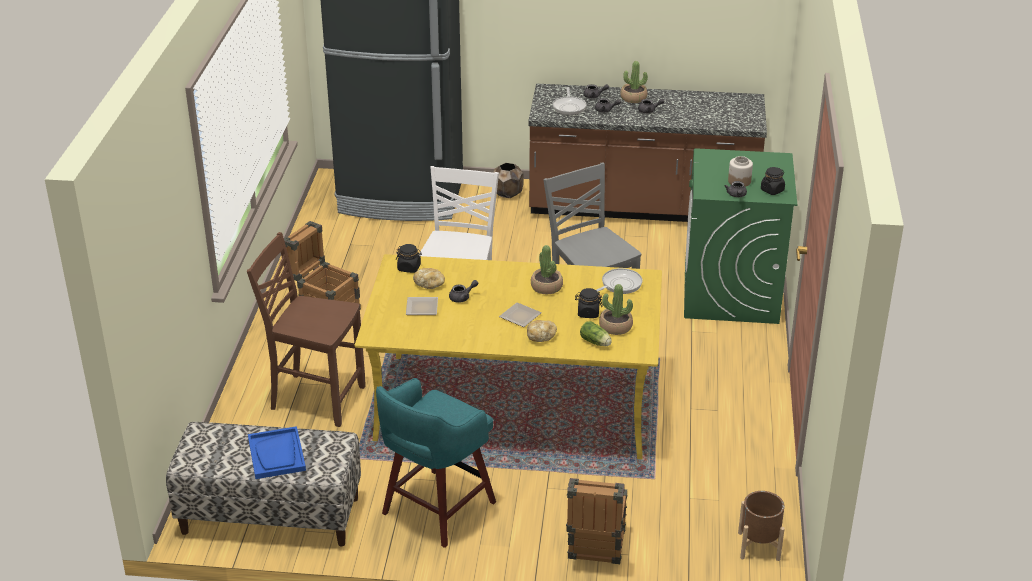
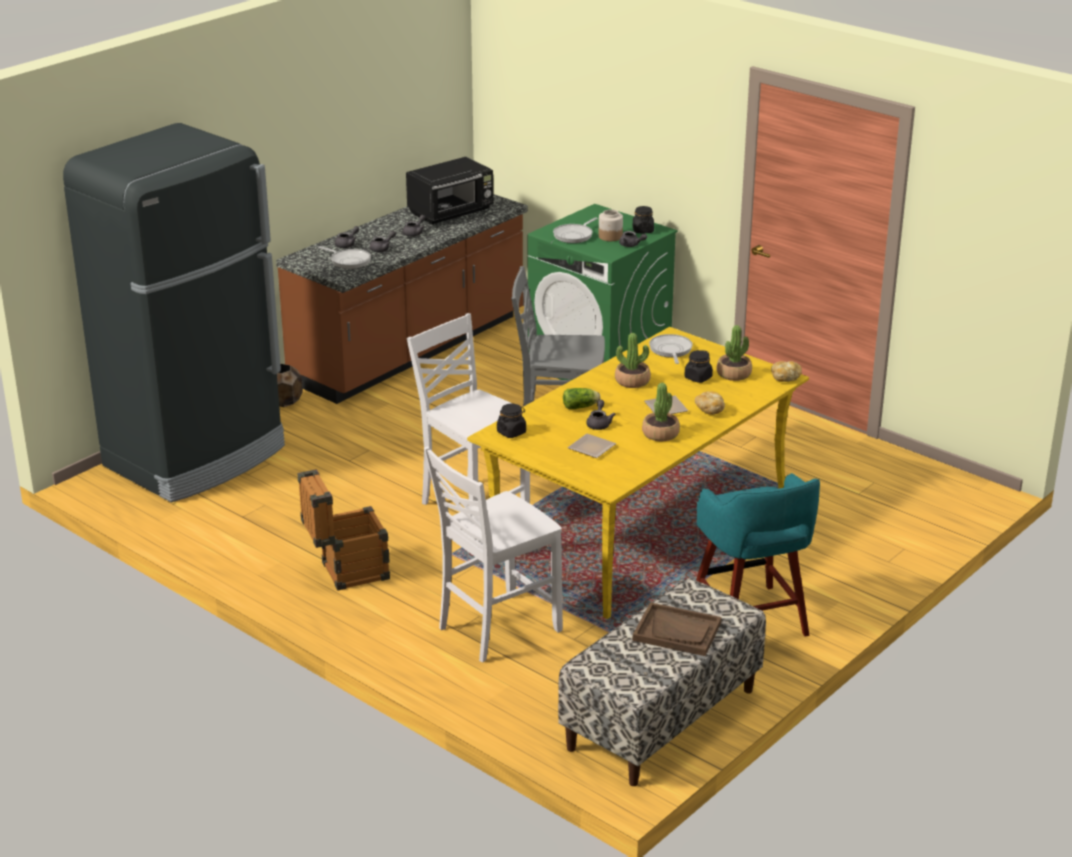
camera: 55 degrees left, 5 degrees down
brown chair [247,232,366,427] -> white chair [424,446,563,662]
blue tray [248,426,306,479] -> brown tray [632,602,722,656]
bread [413,268,445,289] -> bread moved to [771,361,802,382]
crate [566,478,628,564] -> none
lettuce [580,321,612,346] -> lettuce moved to [563,388,600,409]
potted plant [620,61,648,103] -> potted plant moved to [642,383,680,441]
brown planter [738,491,785,561] -> none
none -> black microwave [406,157,493,225]
none -> frying pan [553,217,598,243]

